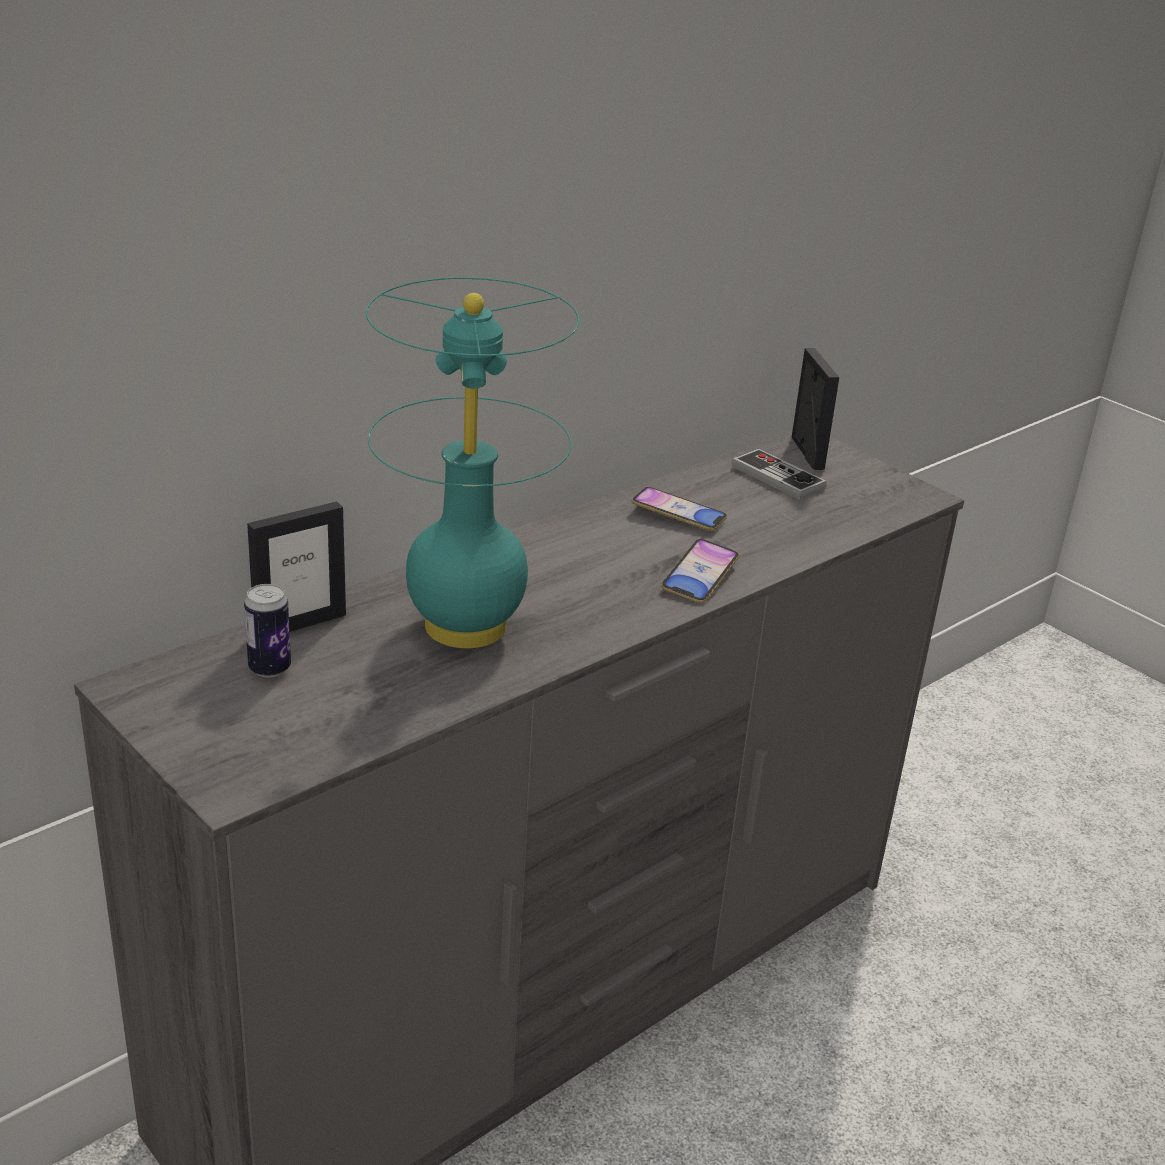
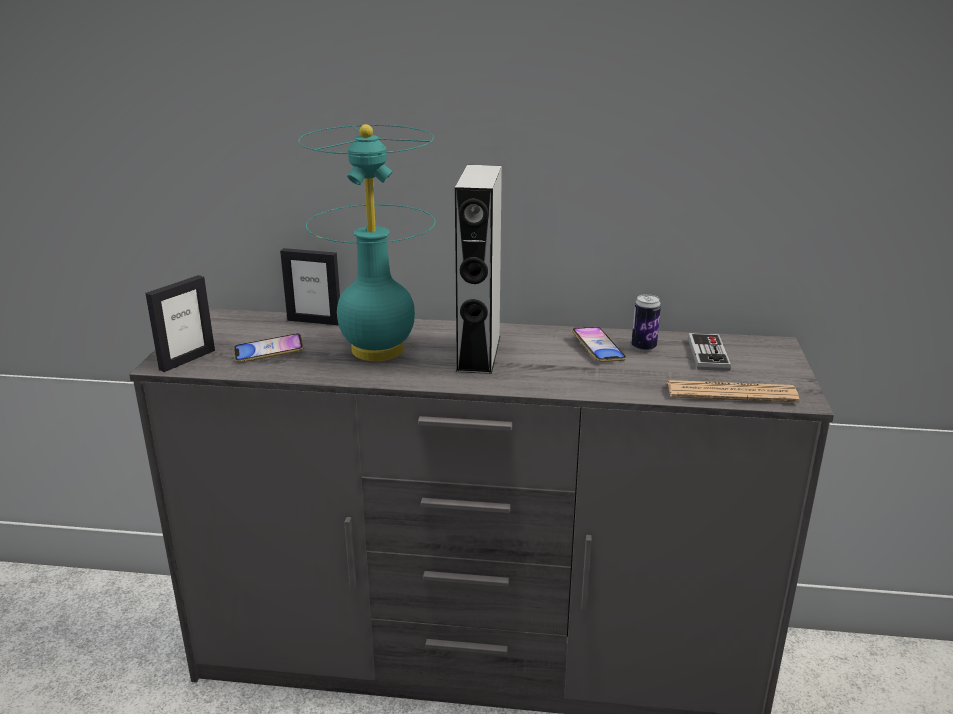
camera: 50 degrees right, 5 degrees down
can [244,584,291,677] -> can moved to [631,294,661,352]
phone [661,539,739,603] -> phone moved to [234,333,304,363]
picture frame [792,348,839,470] -> picture frame moved to [145,275,215,372]
none -> grey speaker [455,165,502,374]
none -> newspaper [667,380,799,402]

